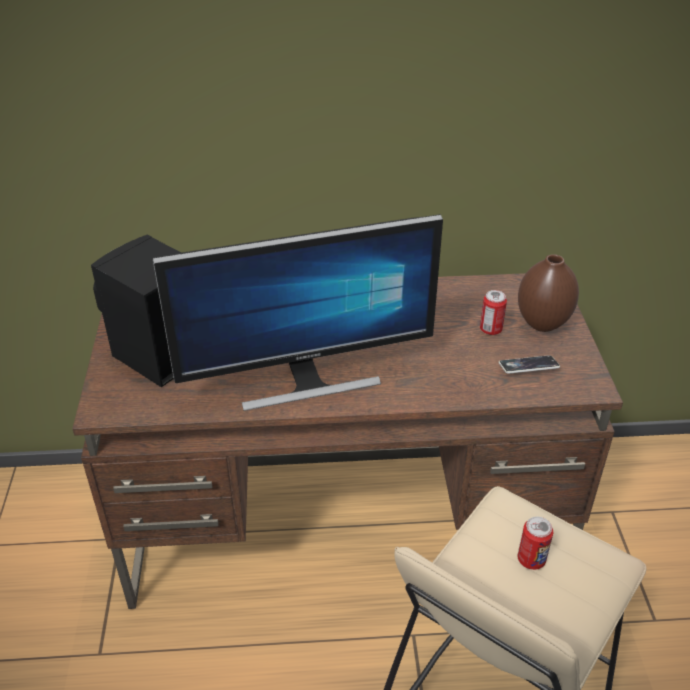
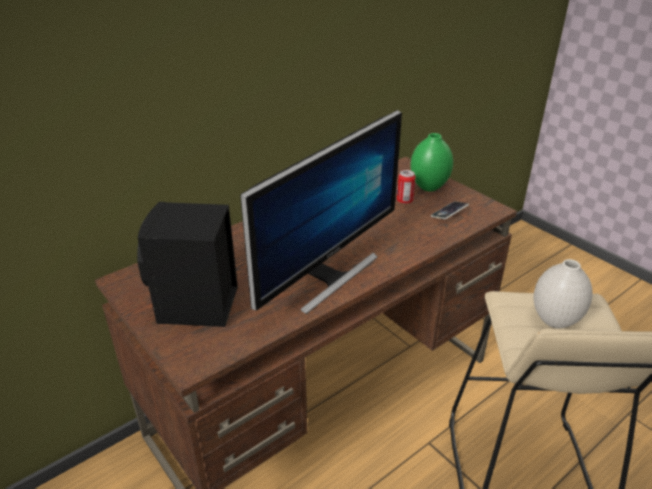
camera: 35 degrees left, 5 degrees down
can [517,517,553,570] -> white vase [534,259,593,329]
brown vase [518,254,579,332] -> green vase [410,133,453,191]

